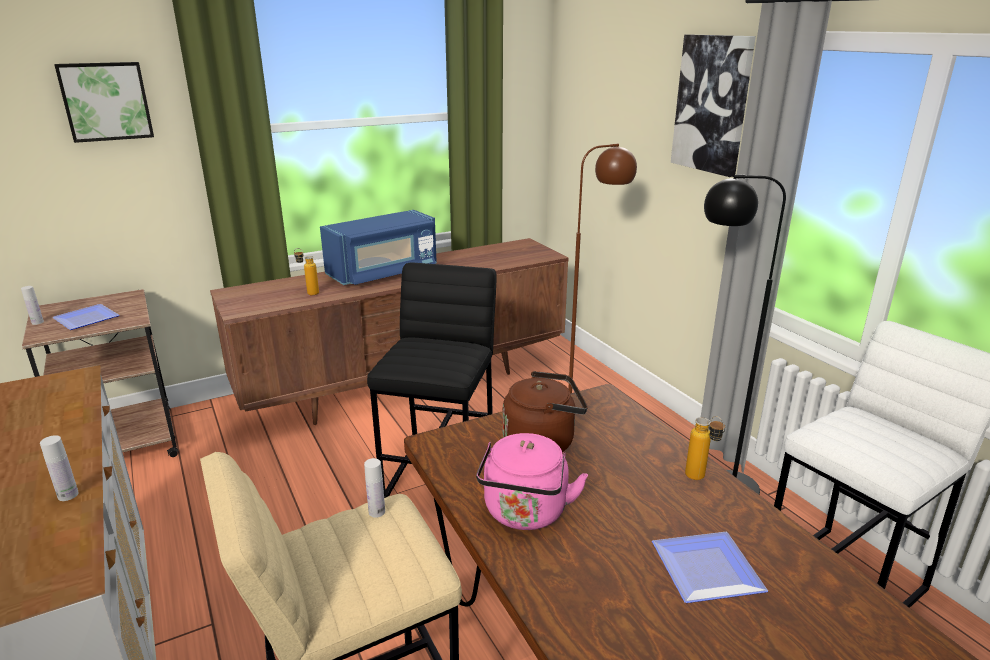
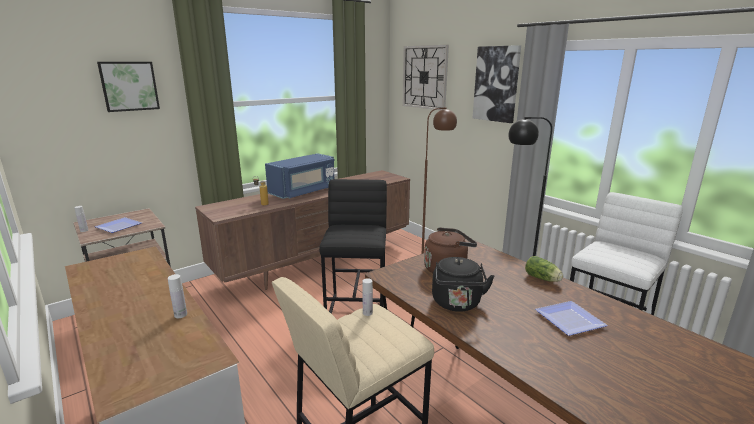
camera: 10 degrees left, 5 degrees down
pink kettle [476,433,588,530] -> black kettle [432,257,494,312]
bottle [685,416,725,480] -> lettuce [525,256,563,282]
none -> wall clock [403,45,449,110]

